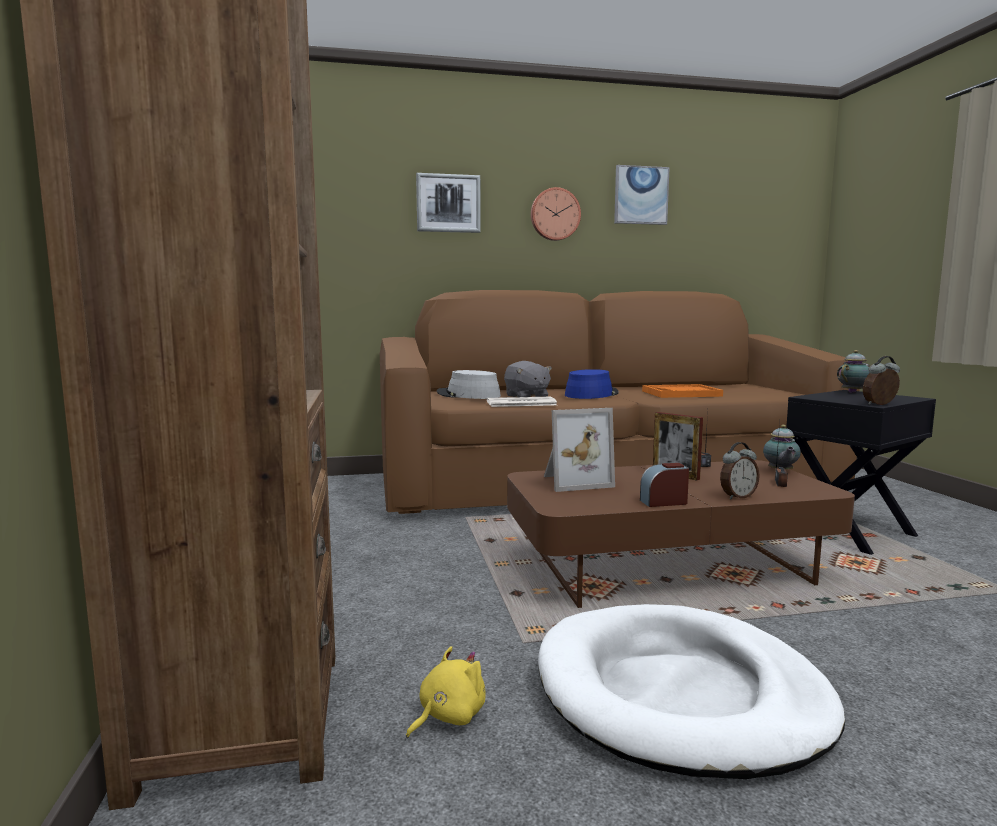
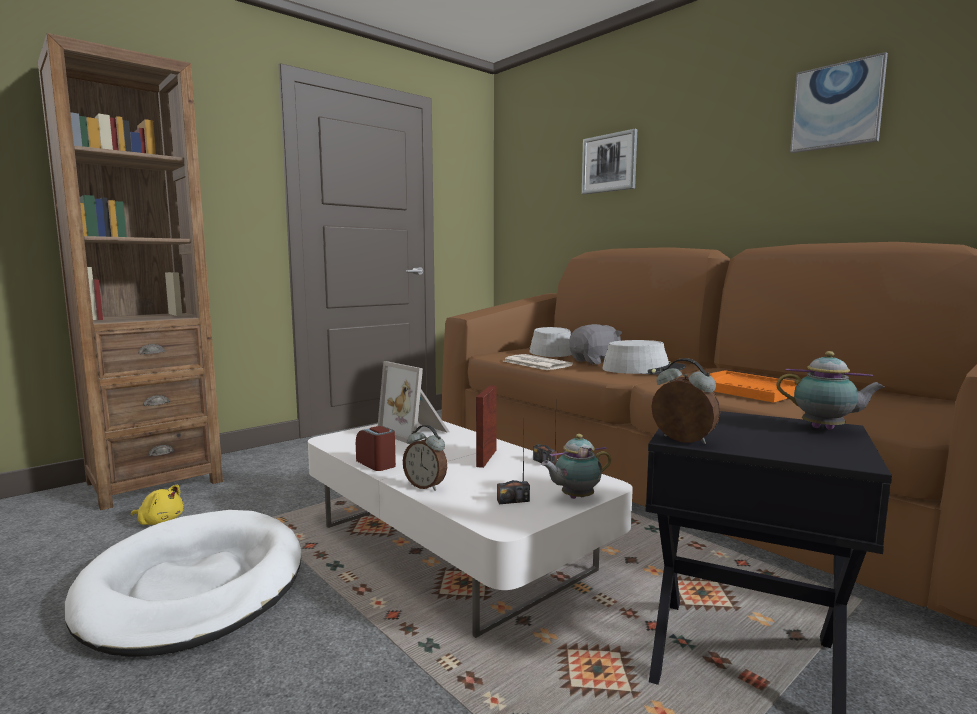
camera: 60 degrees right, 0 degrees up
grey plush toy [504,361,552,397] -> grey plush toy turned 150 degrees counterclockwise [569,324,622,365]
brown coffee table [507,460,855,608] -> white coffee table [308,421,633,638]
wall clock [531,187,581,241] -> none
blue hat [565,369,619,399] -> grey hat [602,340,685,375]

